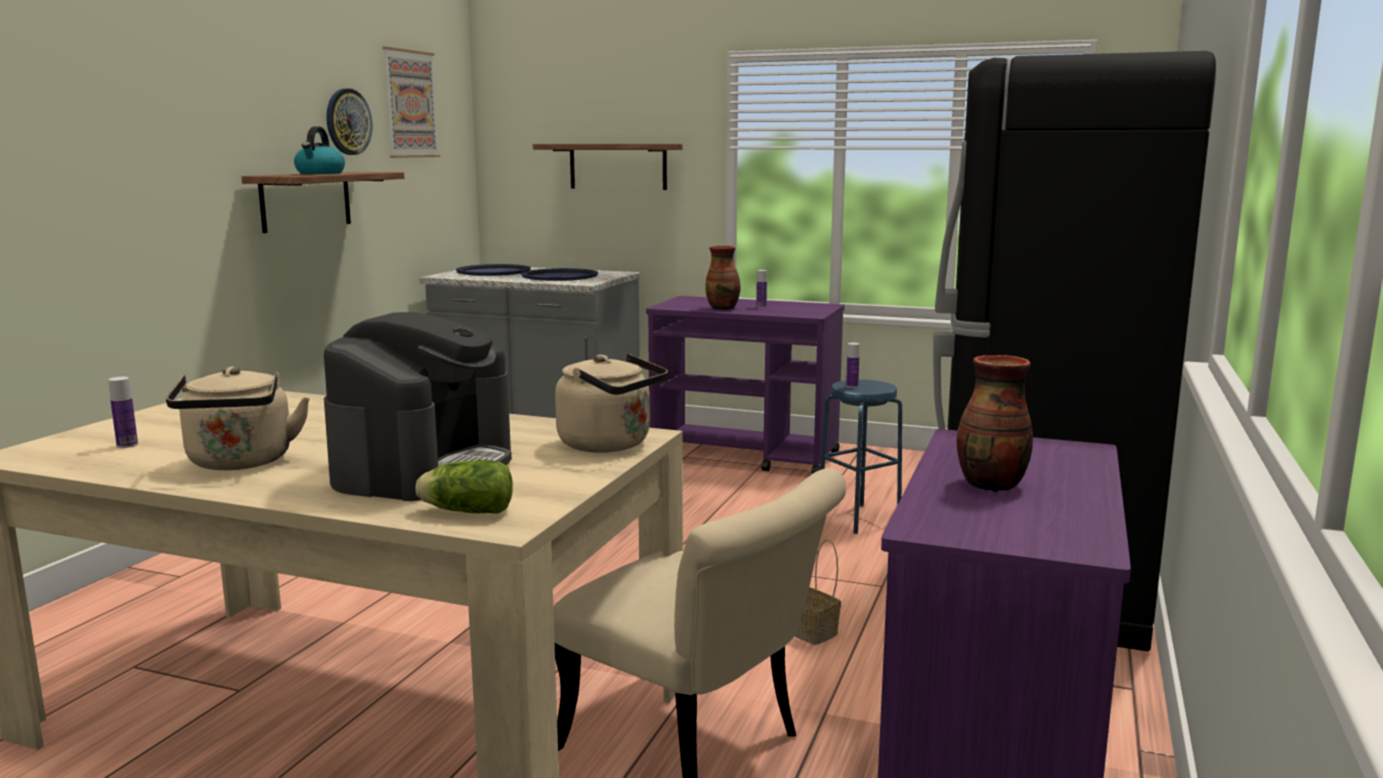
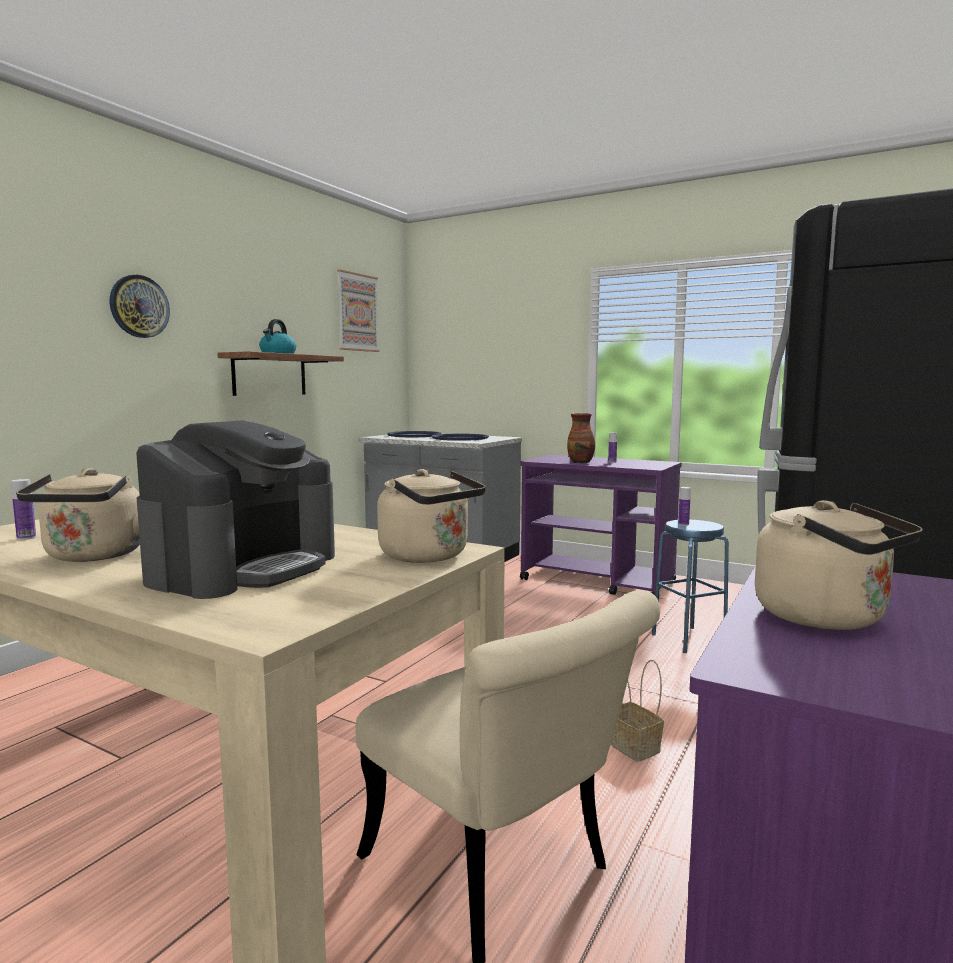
camera: 10 degrees right, 5 degrees down
wall clock [326,88,372,155] -> wall clock moved to [110,275,170,338]
lettuce [416,460,513,514] -> none
shelf [533,144,682,190] -> none
vase [956,355,1033,492] -> beige kettle [755,500,923,630]

